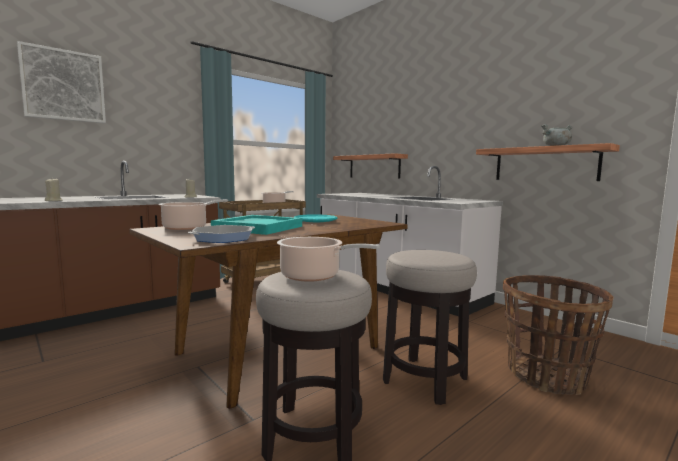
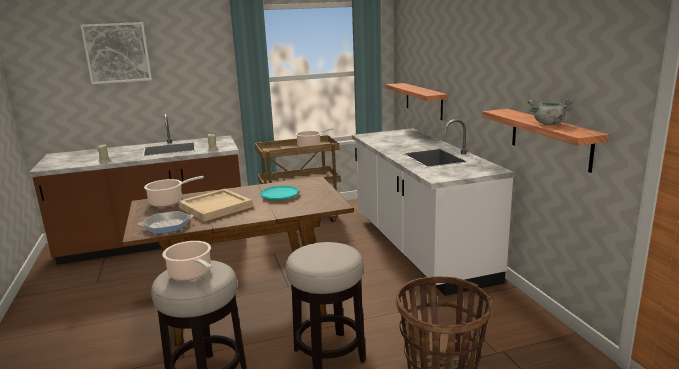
camera: 25 degrees right, 10 degrees up
turquoise tray [211,215,302,235] -> beige tray [178,189,253,222]

